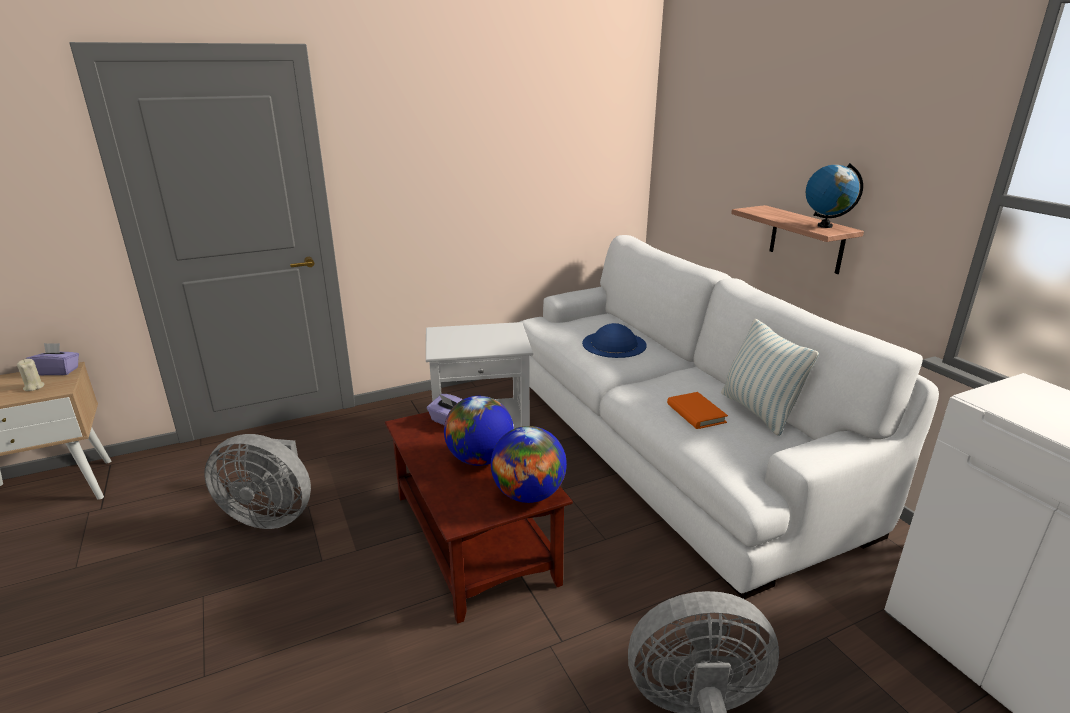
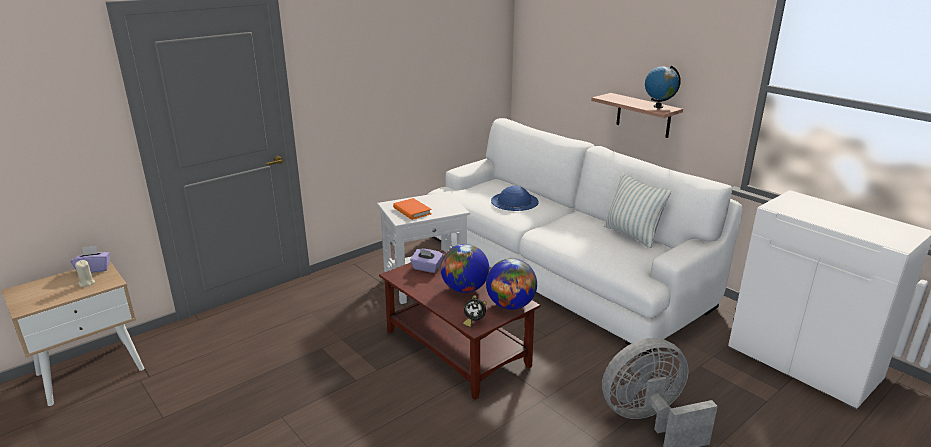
camera: 15 degrees left, 0 degrees up
grey fan [204,434,311,529] -> none
orange book [667,392,728,429] -> orange book moved to [393,198,432,220]
none -> alarm clock [463,296,487,327]

